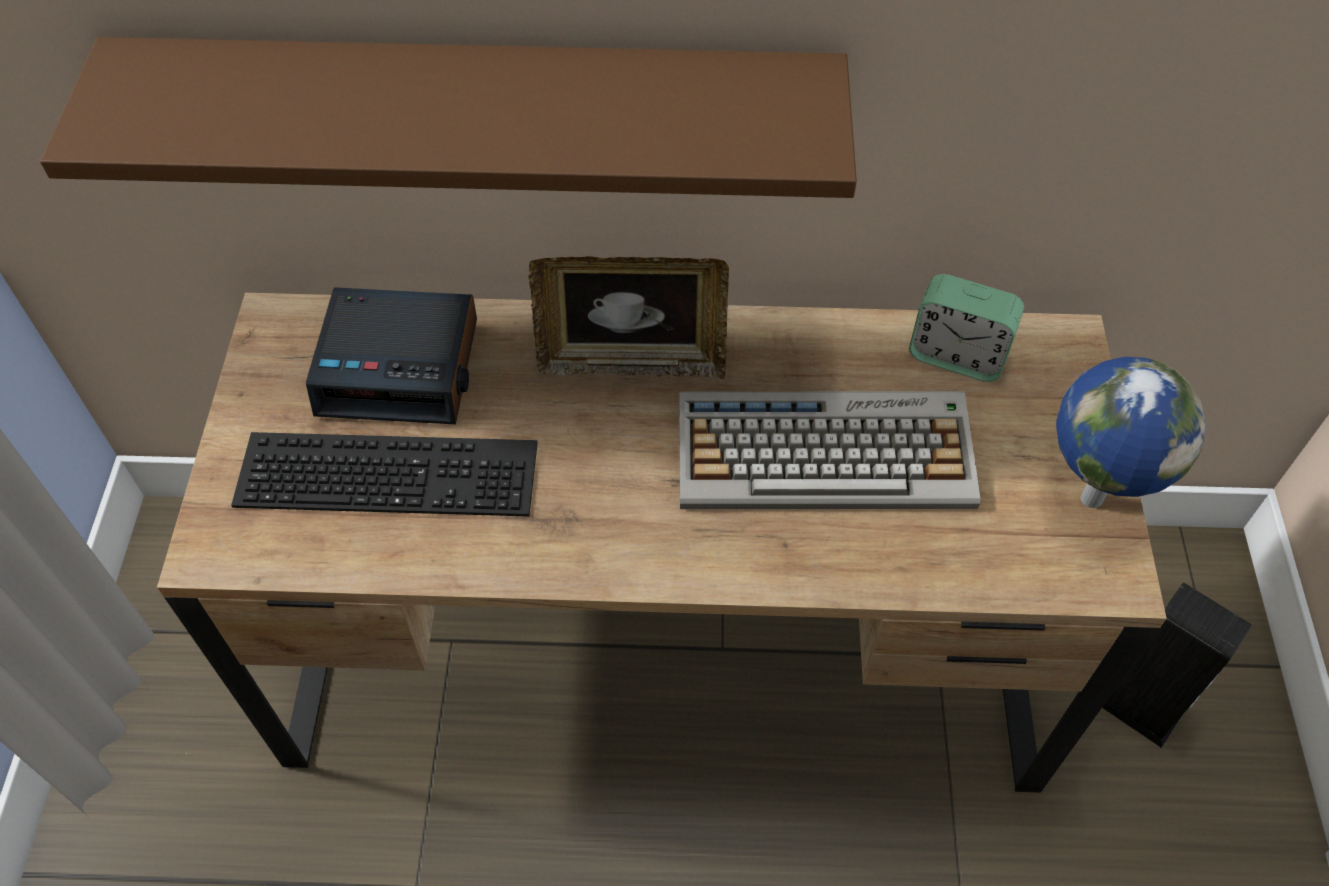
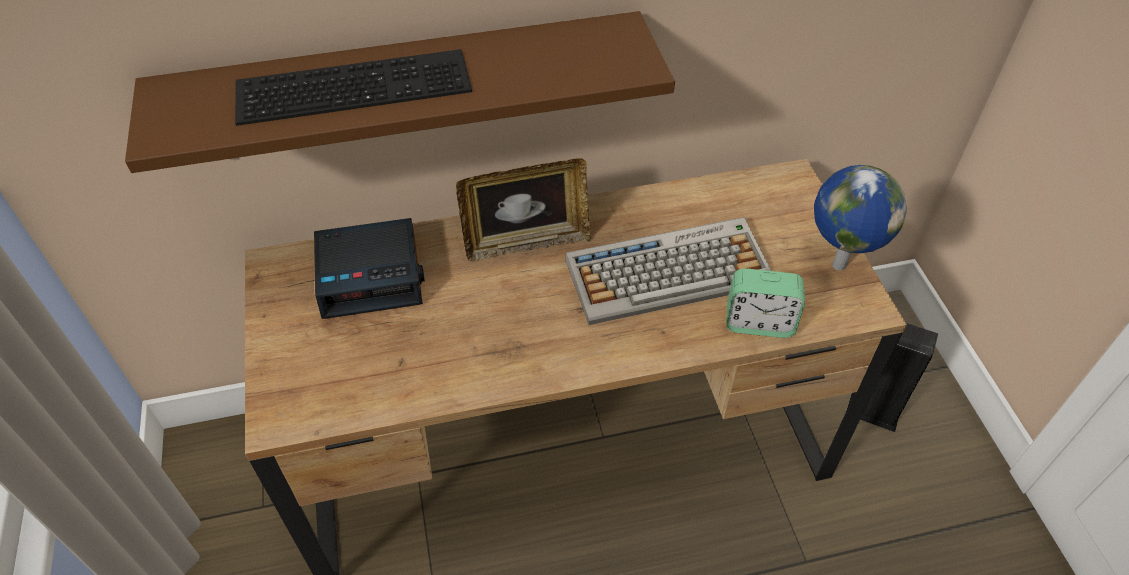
camera: 15 degrees left, 5 degrees down
keyboard [231,432,538,516] -> keyboard moved to [235,49,472,126]
alarm clock [909,274,1024,382] -> alarm clock moved to [726,268,805,338]

